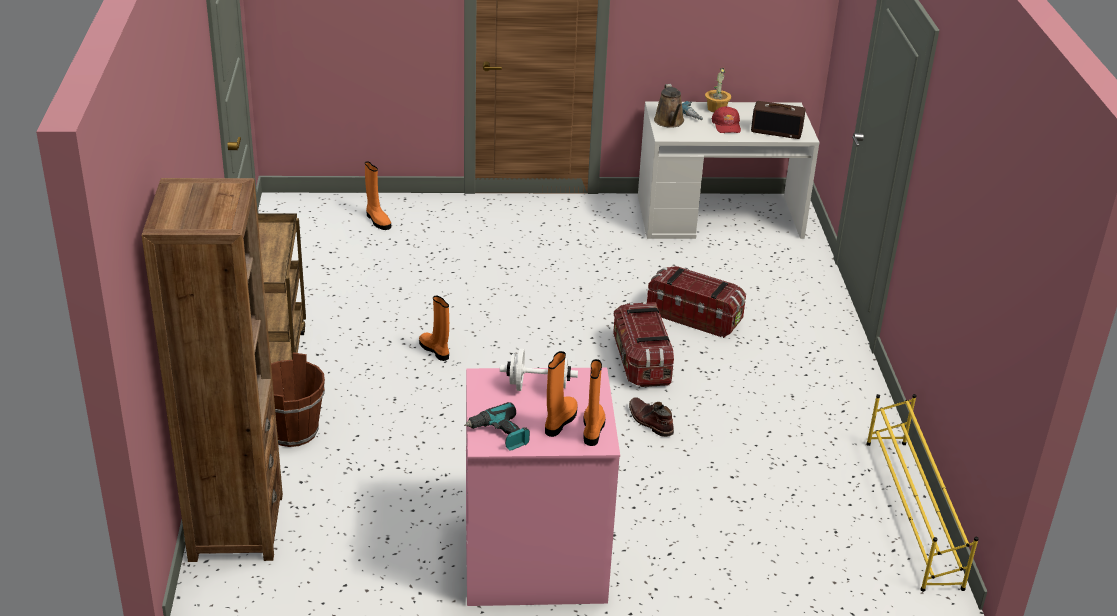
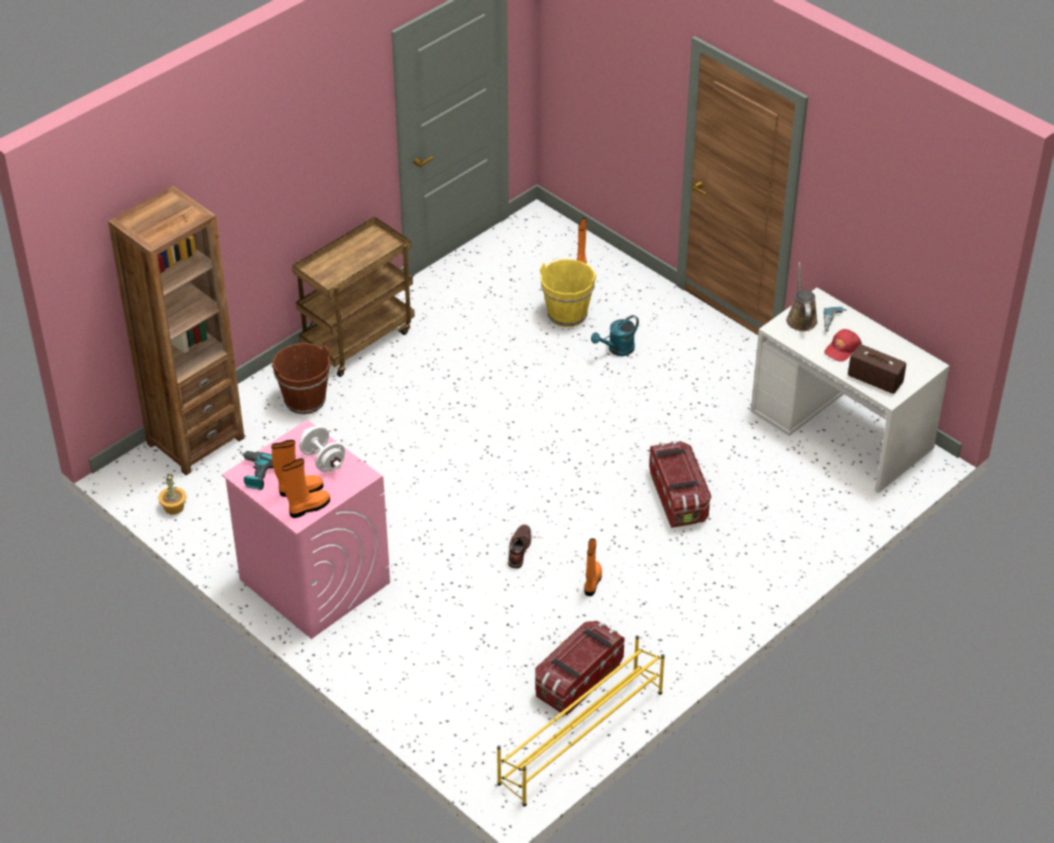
camera: 50 degrees right, 10 degrees up
orange boot [419,296,449,361] -> orange boot moved to [584,538,602,596]
storage box [613,302,674,387] -> storage box moved to [535,621,625,715]
brown watering can [654,84,684,128] -> brown watering can turned 135 degrees clockwise [786,262,818,331]
potted plant [705,68,731,112] -> potted plant moved to [158,474,186,515]
radio [751,101,806,139] -> radio turned 150 degrees clockwise [848,344,906,394]
none -> yellow bucket [540,259,597,327]
none -> turquoise watering can [591,315,639,356]

